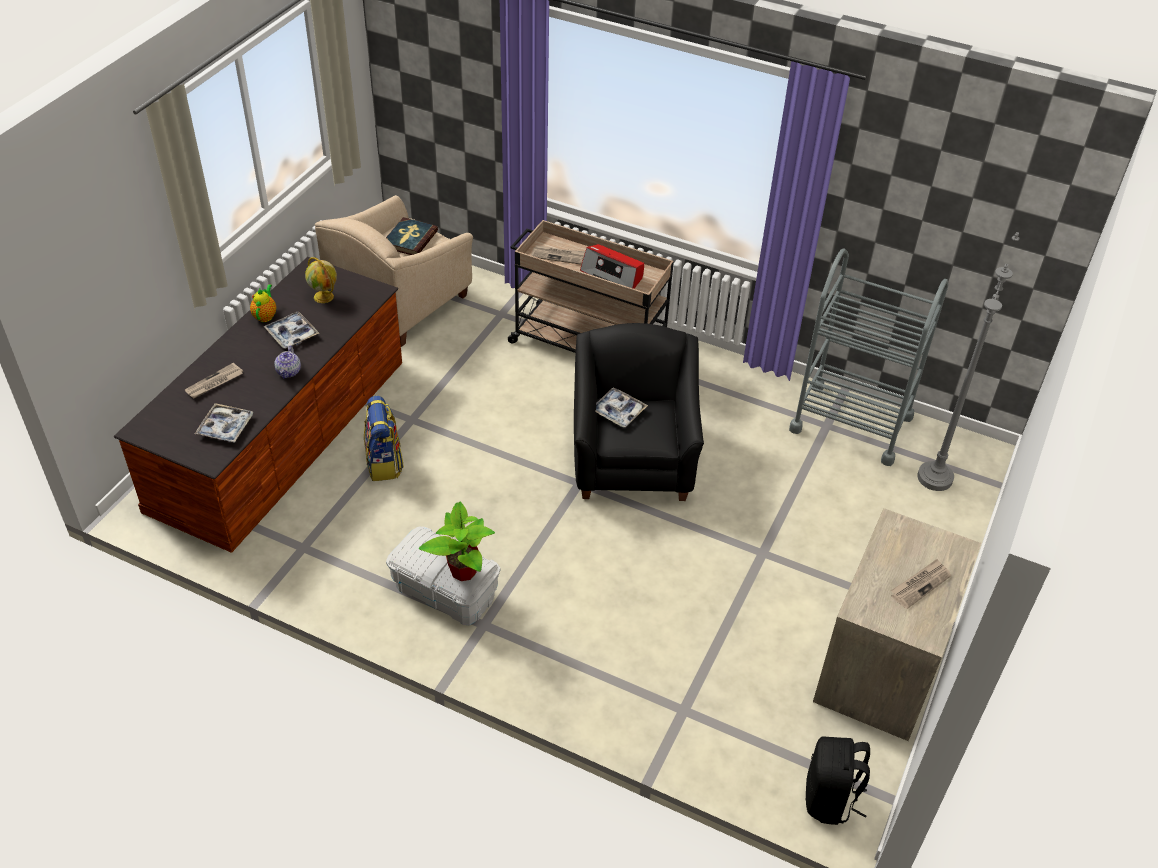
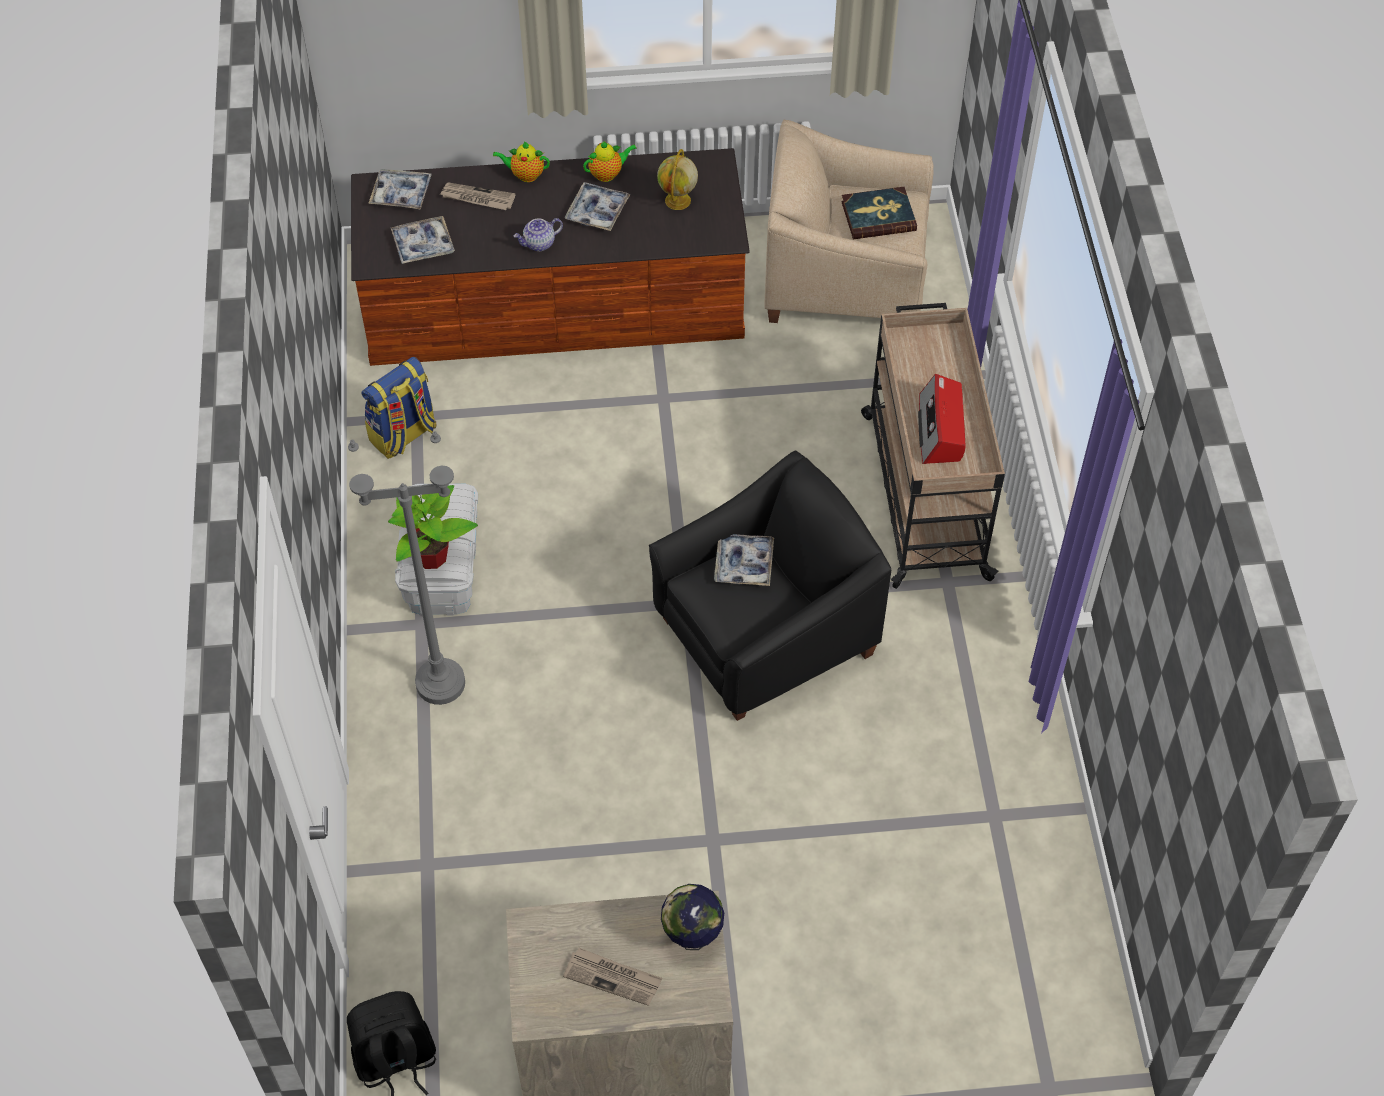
camera: 60 degrees right, 10 degrees up
backpack [364,396,404,481] -> backpack moved to [361,357,436,459]
newspaper [531,245,585,264] -> none
grey cart [789,249,948,466] -> none
grey floor lamp [917,232,1019,491] -> grey floor lamp moved to [348,431,465,705]
none -> tray [368,169,432,210]
none -> teapot [493,141,550,182]
none -> globe [661,884,724,950]

